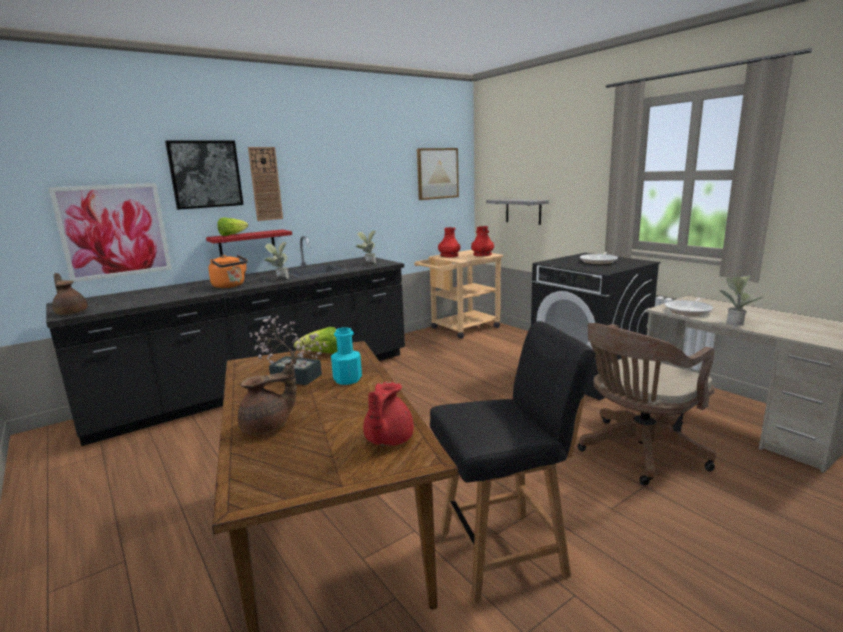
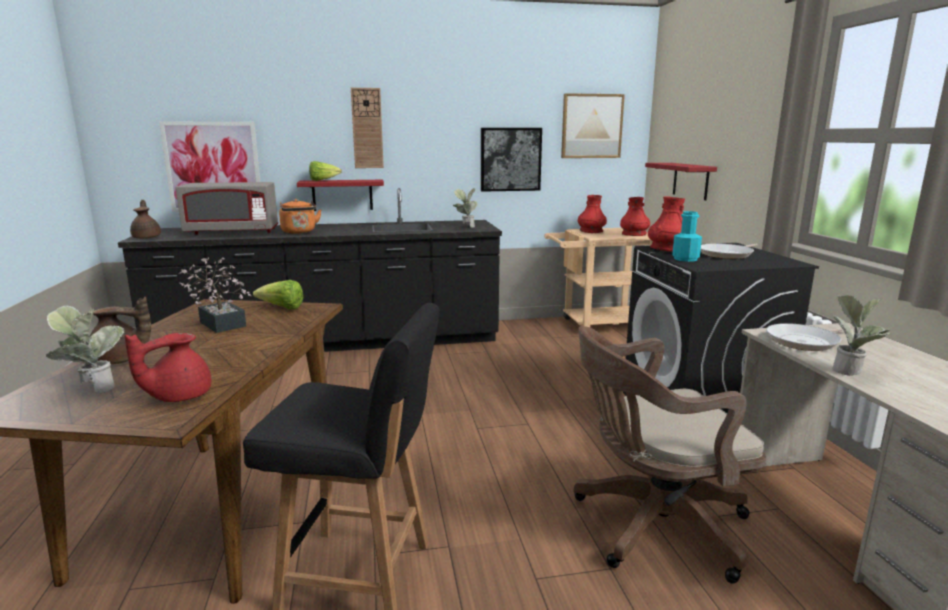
camera: 25 degrees right, 0 degrees up
picture [165,141,244,210] -> picture moved to [481,128,542,192]
potted plant [264,241,289,279] -> potted plant moved to [46,305,124,393]
turquoise bottle [331,327,362,385] -> turquoise bottle moved to [672,211,702,262]
grey shelf [486,199,549,225] -> red shelf [645,163,717,200]
none -> grey microwave [176,182,278,235]
none -> red vase [648,196,685,252]

